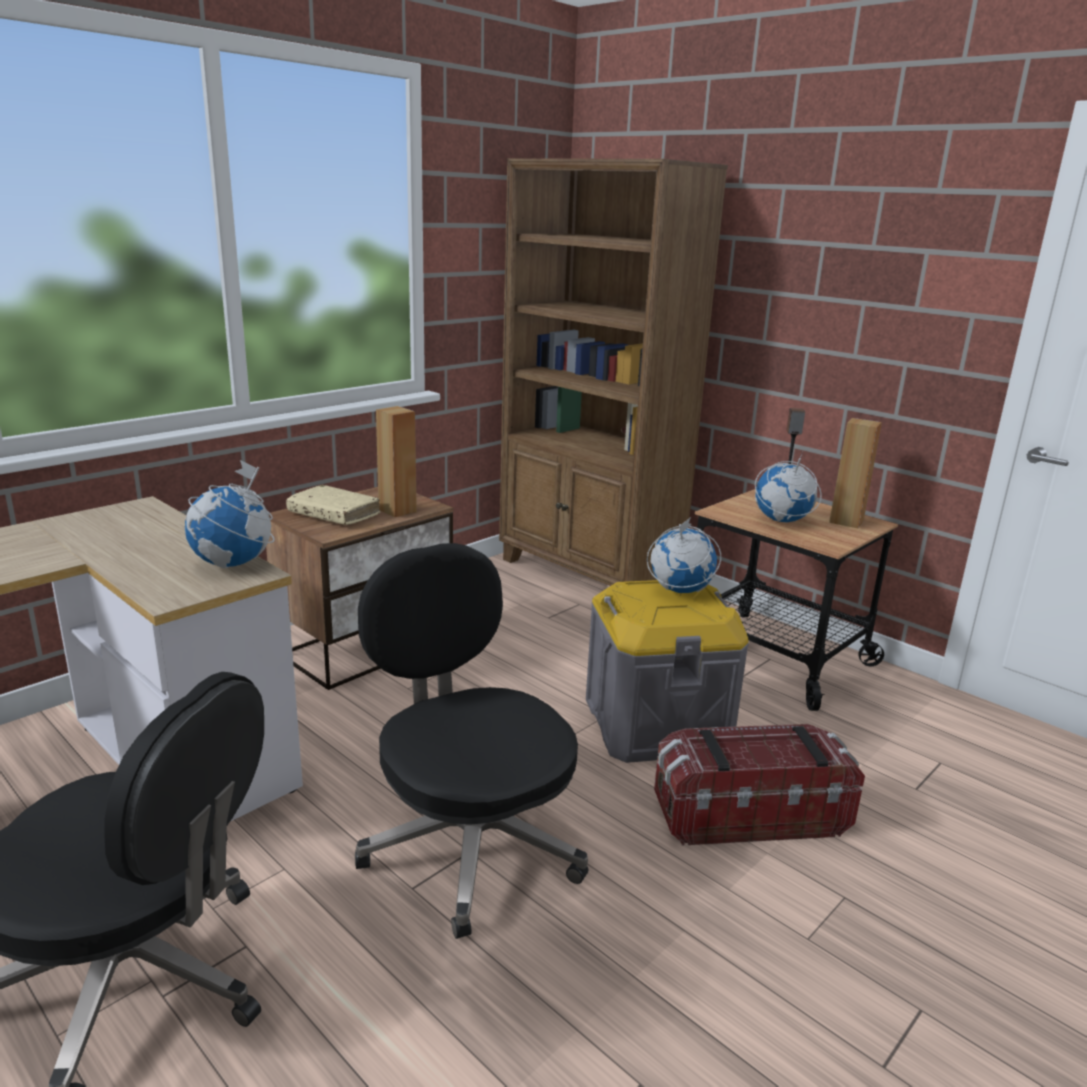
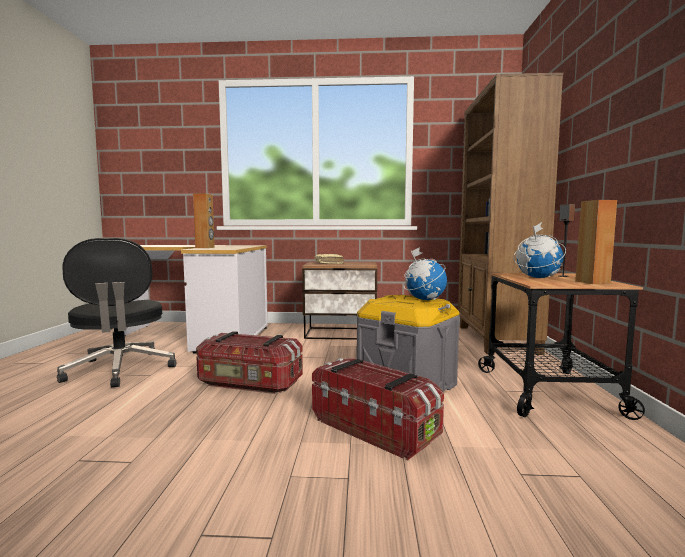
camera: 50 degrees right, 15 degrees down
globe [185,460,275,568] -> none
black office chair [355,543,588,939] -> storage box [196,331,303,394]
brown speaker [376,406,417,517] -> brown speaker moved to [193,193,215,248]

